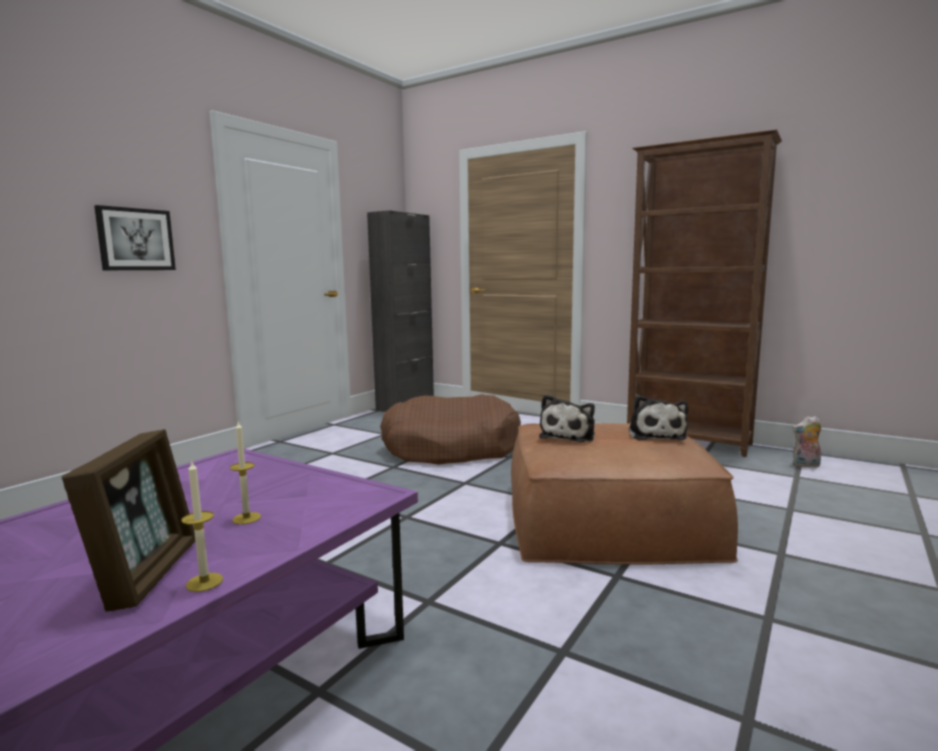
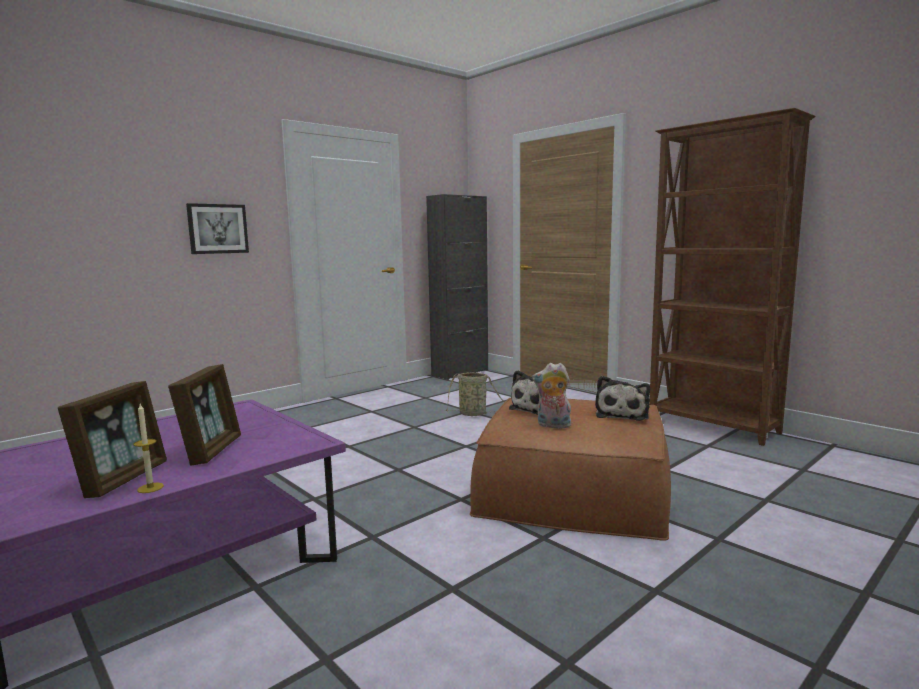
camera: 15 degrees right, 0 degrees up
candle [230,422,261,524] -> picture frame [168,364,241,466]
brown dog bed [380,394,521,465] -> basket [445,372,505,416]
plush toy [793,416,821,467] -> plush toy moved to [532,363,571,428]

